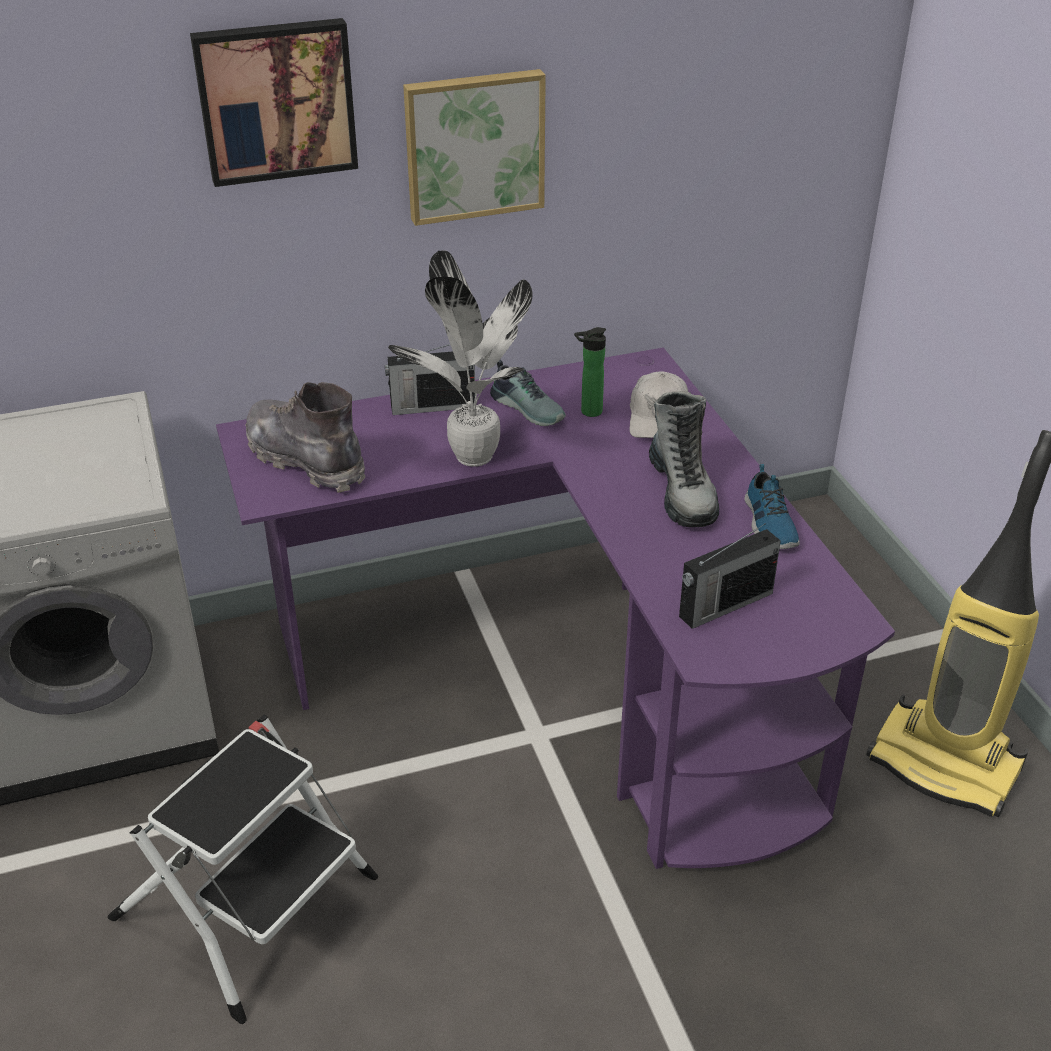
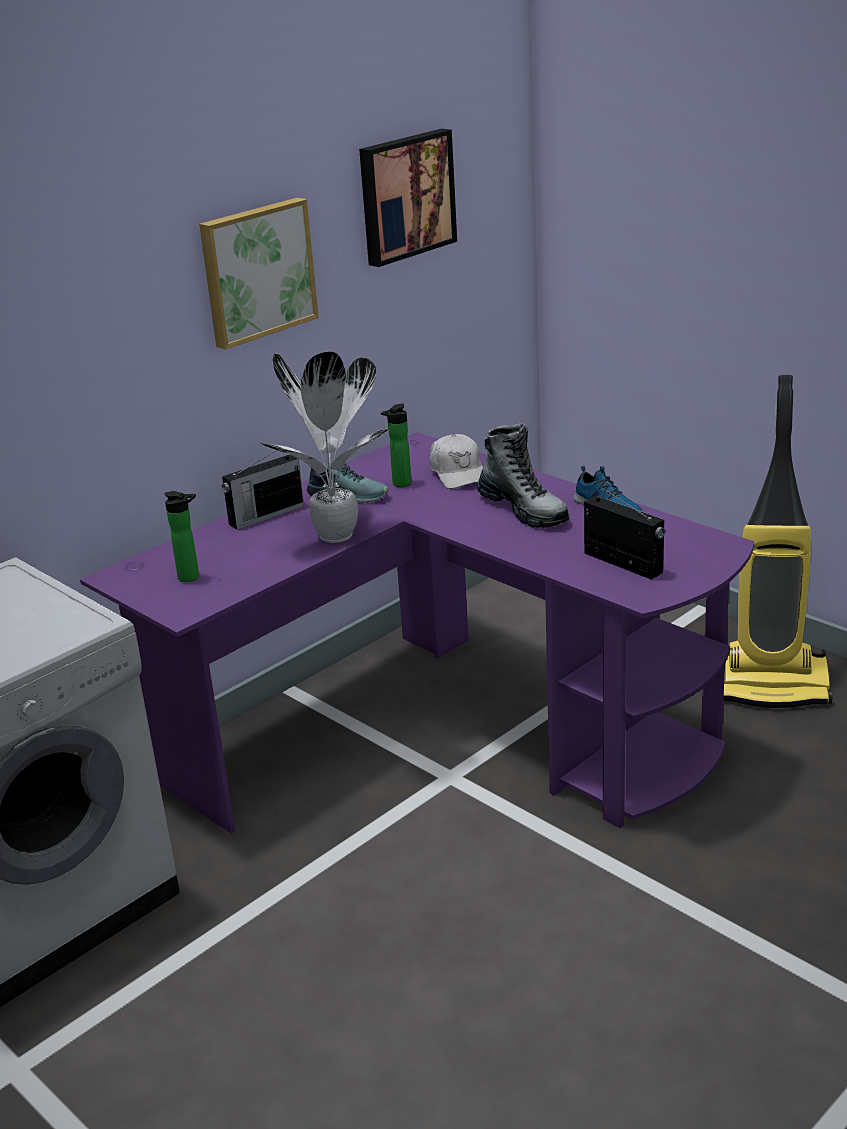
camera: 25 degrees left, 10 degrees down
step ladder [107,714,378,1024] -> none
picture [190,18,358,187] -> picture moved to [359,129,457,267]
grey boot [245,382,365,493] -> bottle [164,491,199,582]
radio [679,524,781,629] -> radio turned 75 degrees counterclockwise [584,486,665,580]

